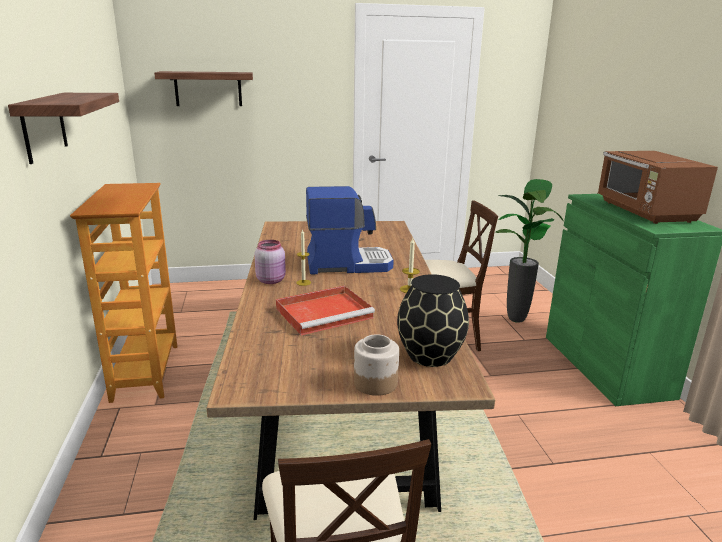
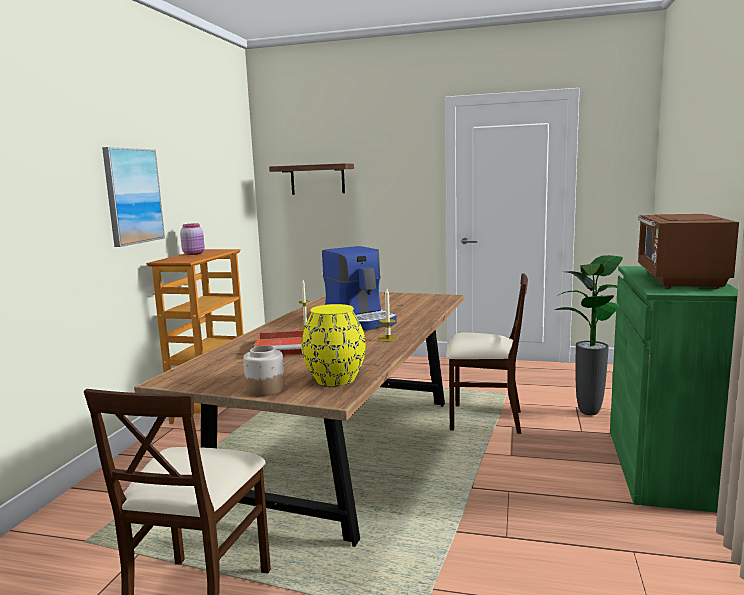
camera: 25 degrees right, 10 degrees down
shelf [8,93,119,164] -> picture [102,147,165,247]
pink jar [254,240,286,284] -> pink jar moved to [180,223,205,255]
coffee machine [306,186,394,275] -> coffee machine turned 45 degrees clockwise [322,246,397,330]
black vase [397,274,469,367] -> yellow vase [301,304,366,386]

